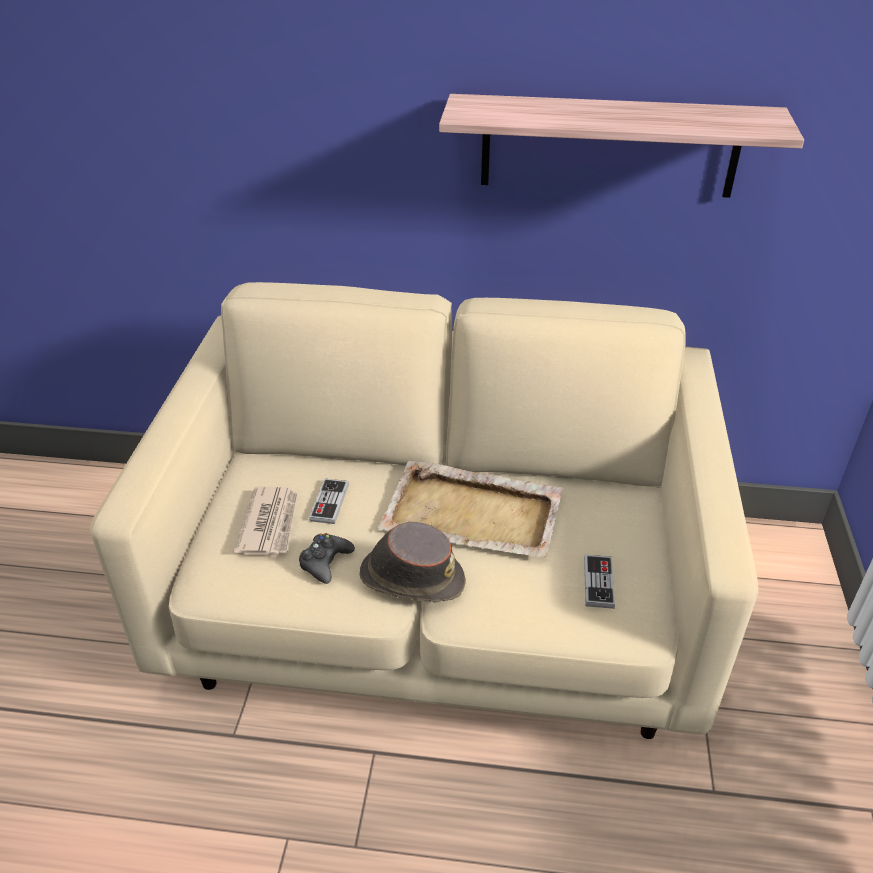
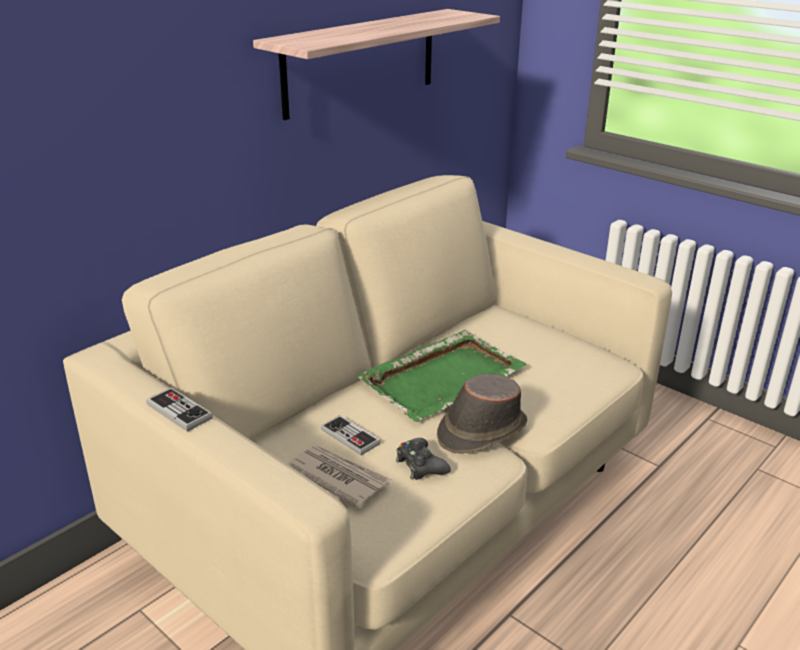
camera: 55 degrees left, 10 degrees down
beige tray [378,461,563,558] -> green tray [357,330,527,422]
game controller [584,555,615,609] -> game controller moved to [146,388,213,432]

